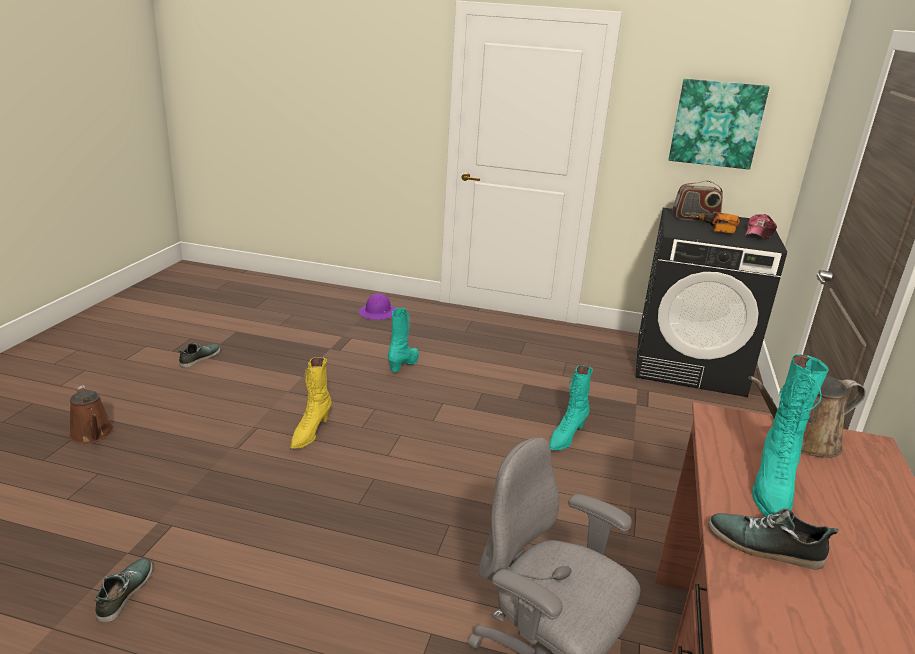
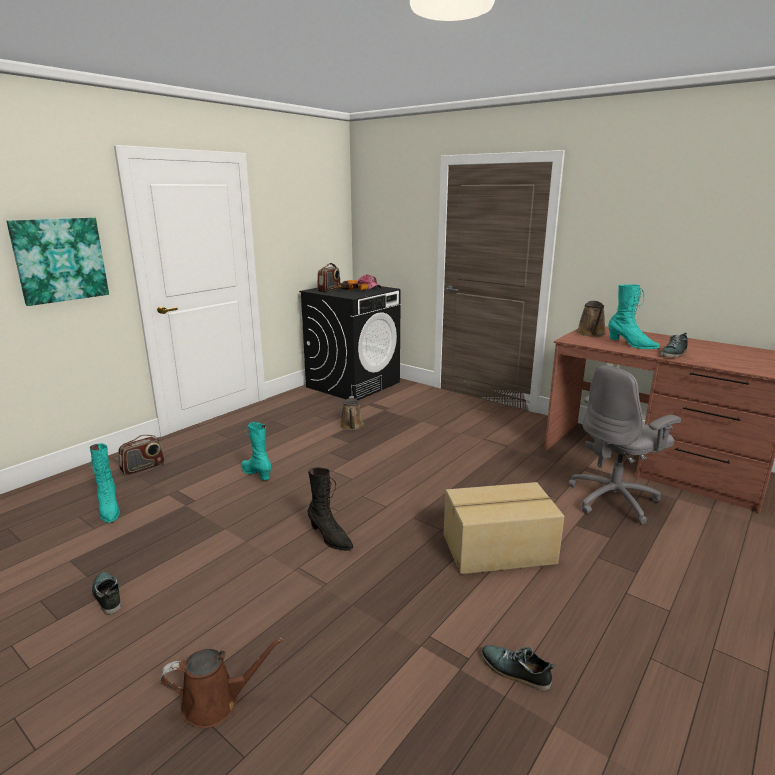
camera: 65 degrees left, 5 degrees down
yellow boot [290,357,332,449] -> black boot [307,467,353,551]
purple hard hat [359,293,396,320] -> radio [118,435,165,476]
turquoise boot [549,365,593,451] -> turquoise boot moved to [90,443,120,523]
picture [669,79,770,170] -> picture moved to [7,217,109,306]
none -> brown watering can [340,396,364,430]
none -> cardboard box [444,482,565,574]

